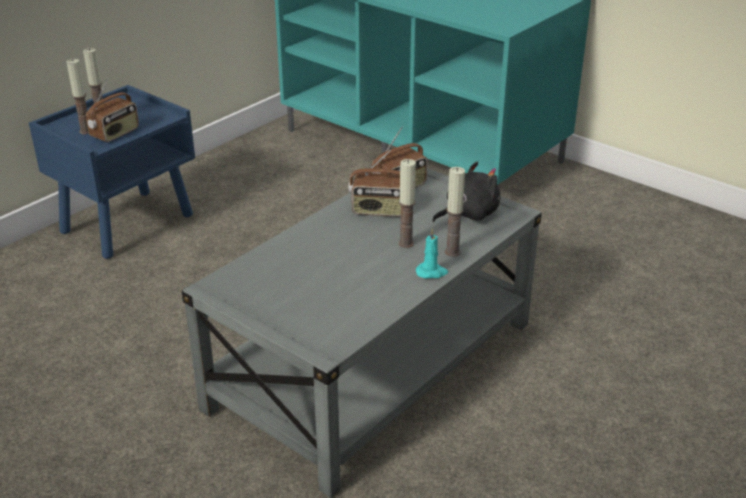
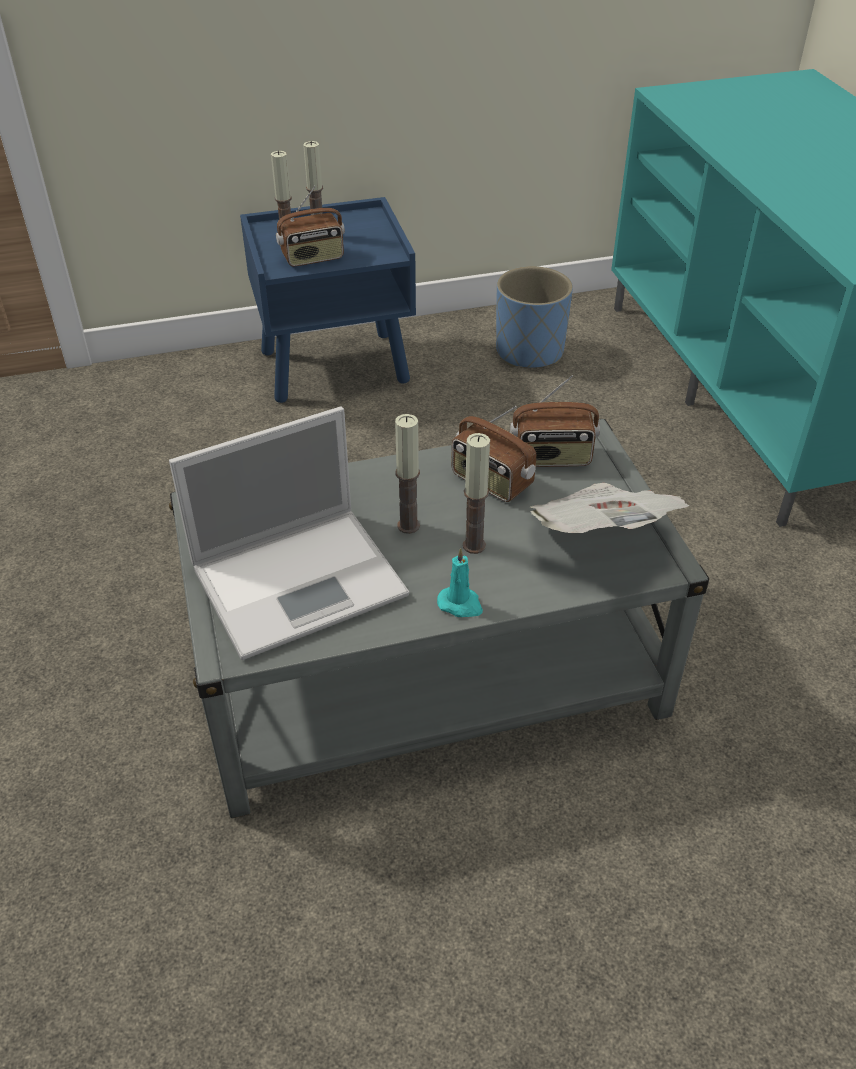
camera: 35 degrees right, 10 degrees up
black plush toy [432,162,500,222] -> newspaper [530,483,689,533]
candle [445,167,465,257] -> candle moved to [395,414,420,534]
none -> laptop [169,407,409,660]
none -> blue planter [496,266,573,368]

